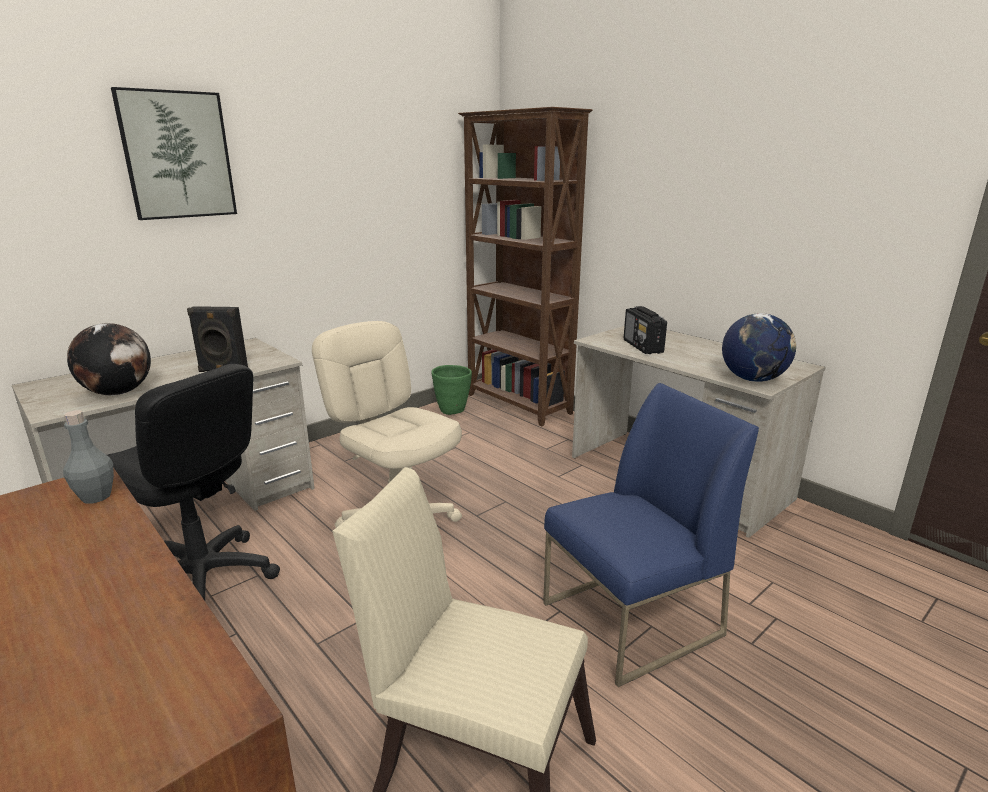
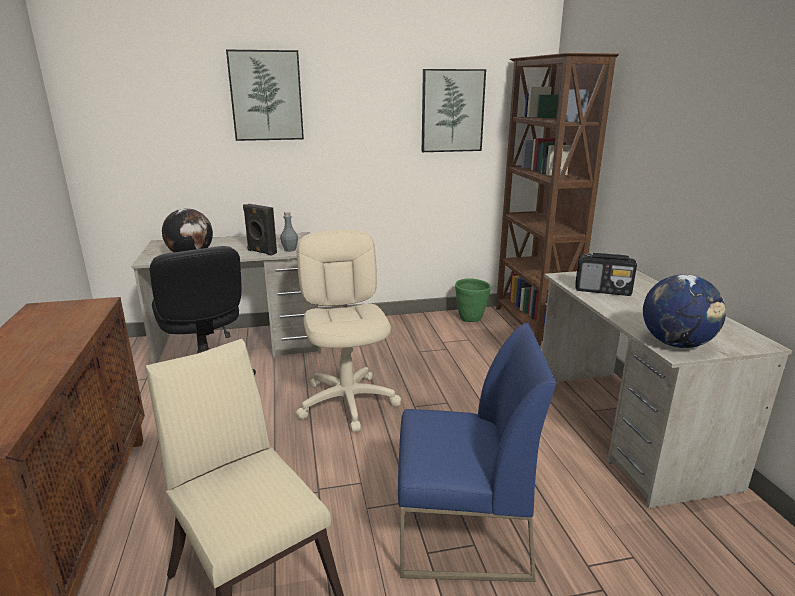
camera: 30 degrees right, 0 degrees up
grey bottle [63,410,114,503] -> grey bottle moved to [280,212,298,252]
radio [624,306,667,354] -> radio turned 90 degrees counterclockwise [575,253,637,296]
none -> picture [422,69,486,152]

